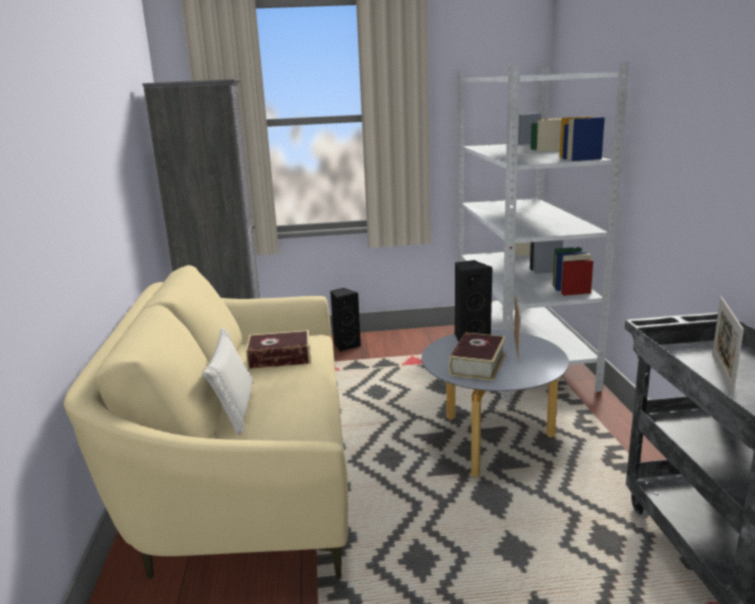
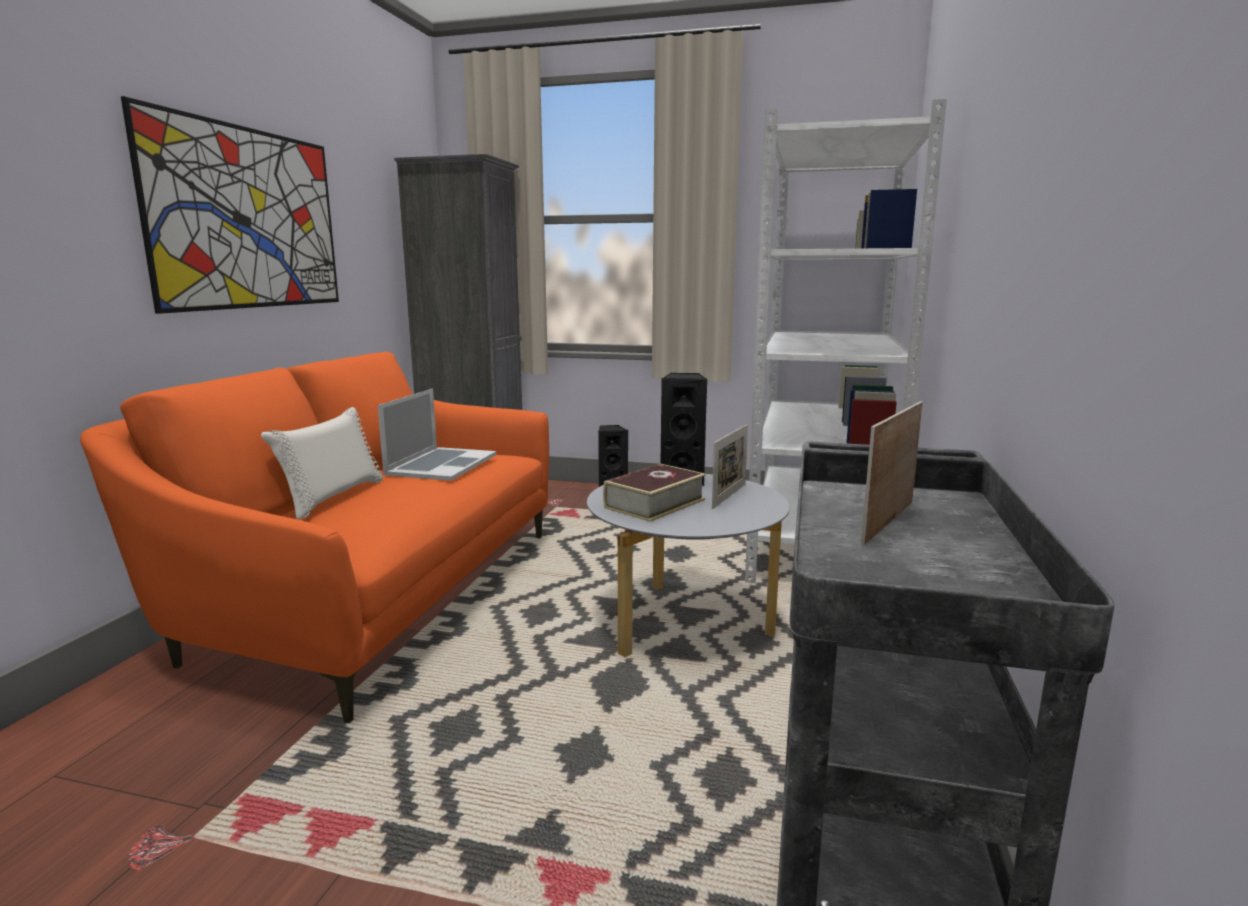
camera: 20 degrees right, 5 degrees down
beige sofa [63,265,348,579] -> orange sofa [80,352,549,723]
book [246,330,311,369] -> laptop [378,389,496,481]
none -> picture [121,96,339,314]

